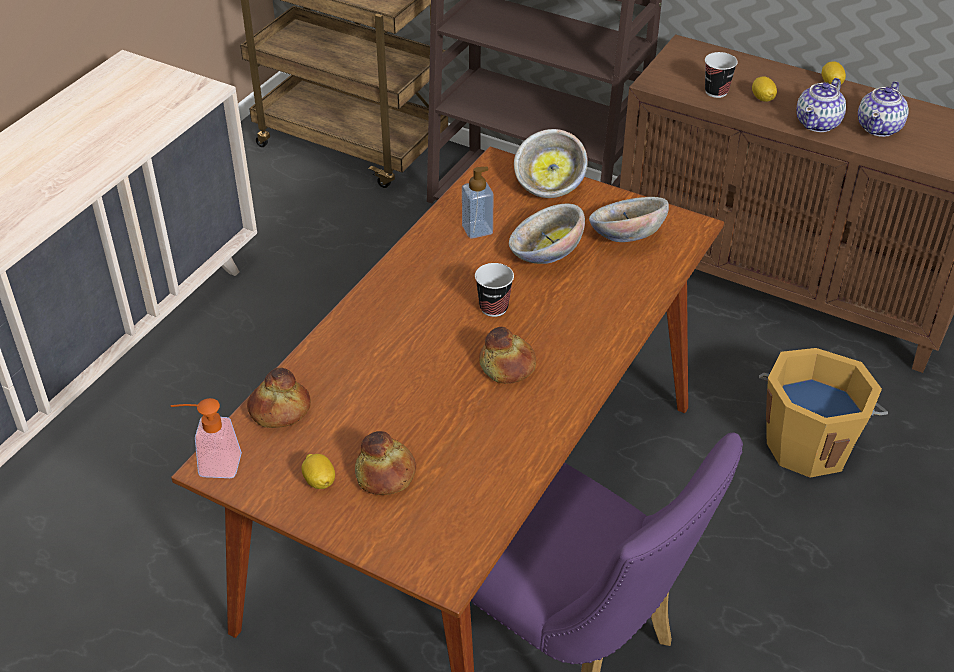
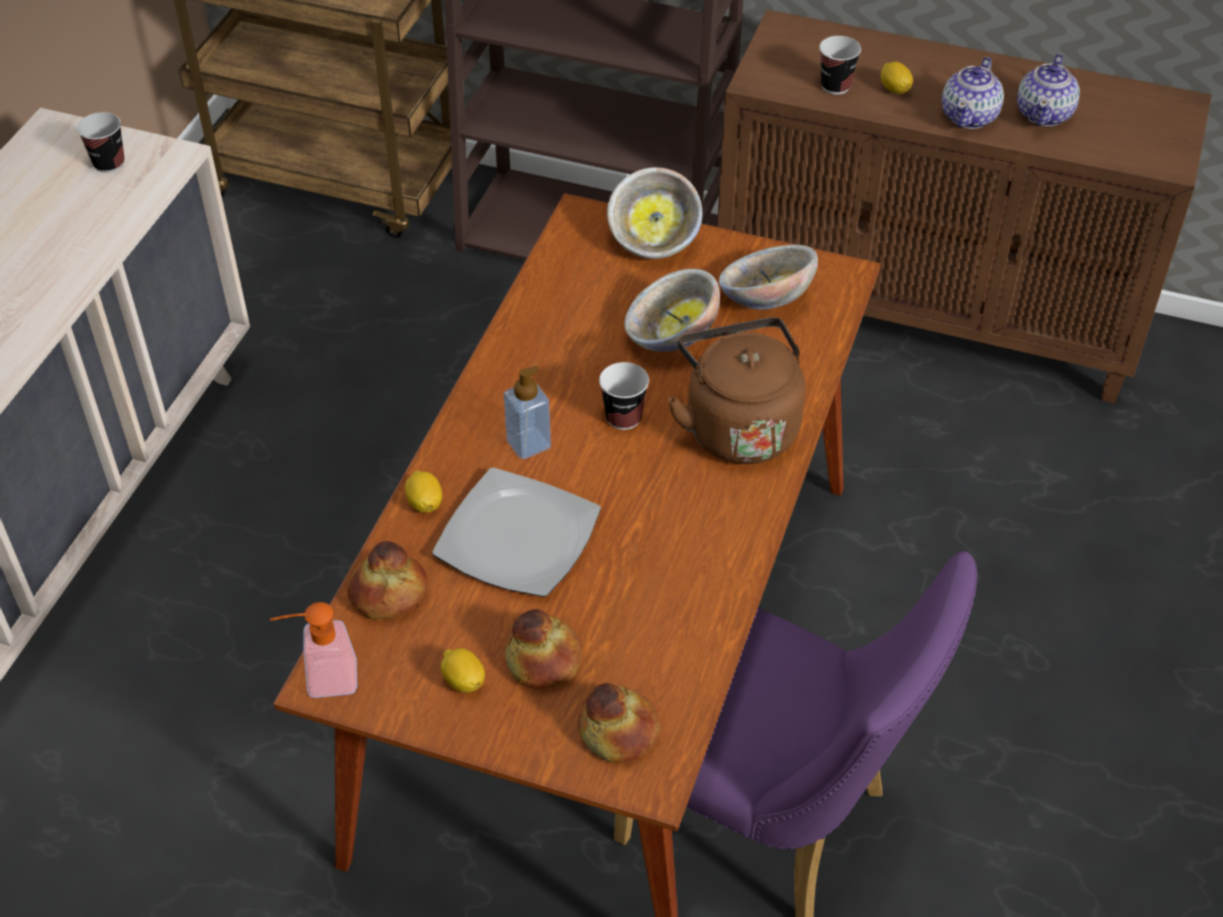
camera: 10 degrees left, 5 degrees up
soap dispenser [462,166,494,239] -> soap dispenser moved to [503,366,551,460]
bread [479,327,536,384] -> bread moved to [578,683,660,763]
orange bucket [759,348,888,478] -> none
lemon [822,61,846,84] -> lemon moved to [405,471,442,513]
none -> cup [77,112,125,173]
none -> plate [432,467,601,597]
none -> brown kettle [667,317,805,464]

